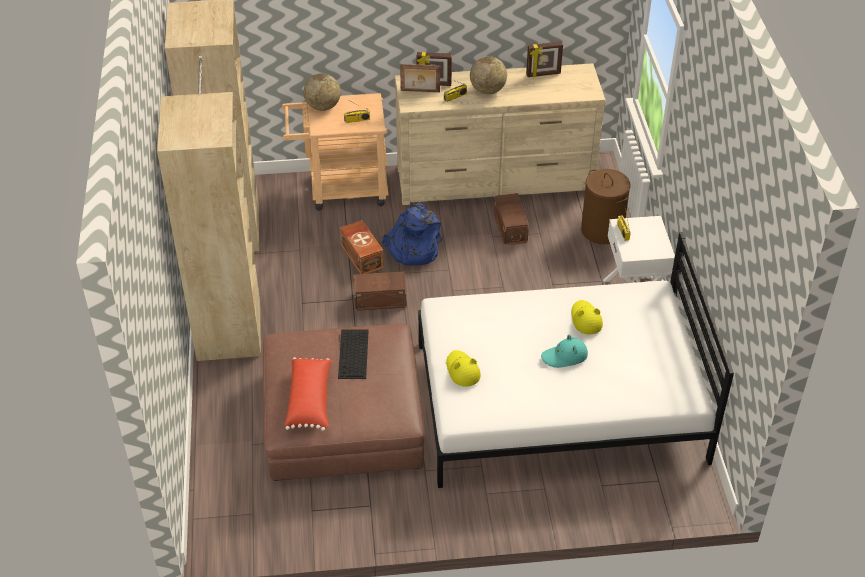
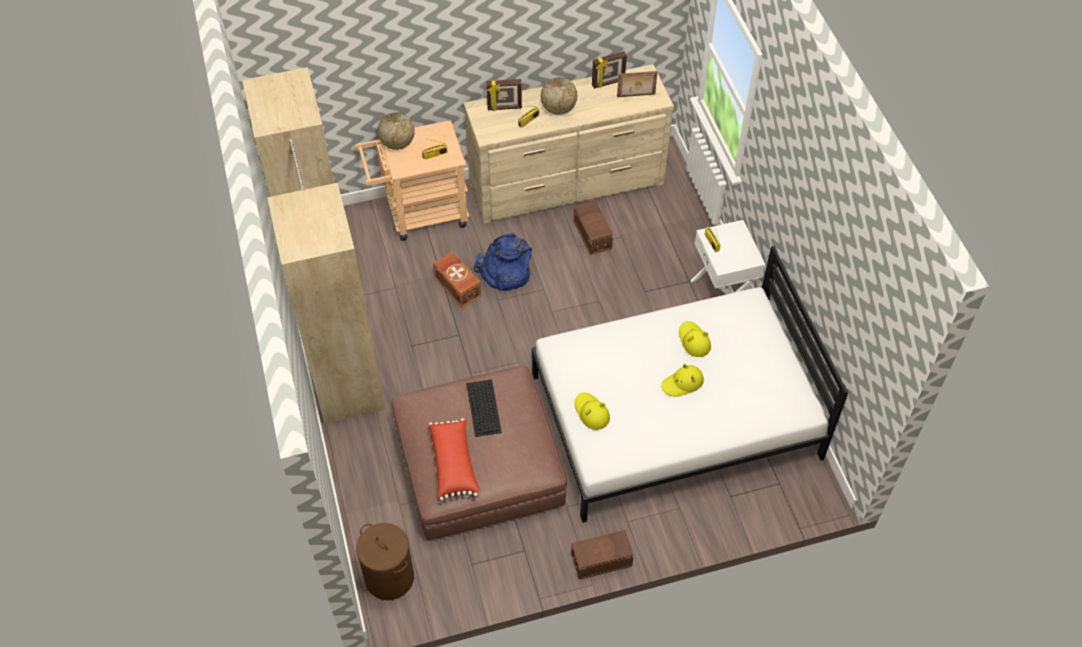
camera: 10 degrees left, 10 degrees up
brown storage box [353,272,406,311] -> brown storage box moved to [571,530,634,580]
picture frame [400,64,440,92] -> picture frame moved to [617,71,657,97]
turquoise hat [541,335,588,368] -> yellow hat [661,364,704,397]
brown laundry basket [581,169,630,244] -> brown laundry basket moved to [356,523,414,600]

